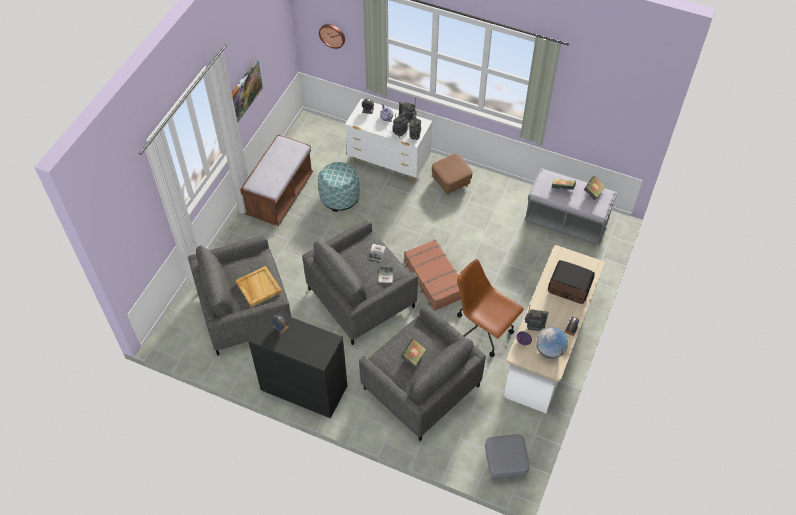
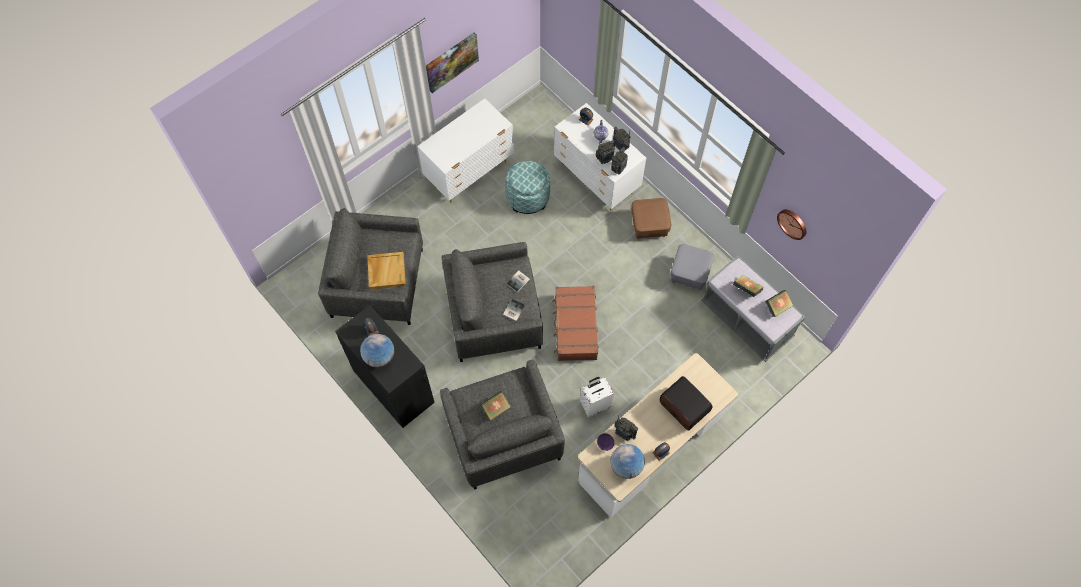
camera: 25 degrees right, 10 degrees up
brown bench [240,135,313,226] -> white dresser [417,98,514,202]
wall clock [319,24,345,49] -> wall clock moved to [777,209,806,240]
brown office chair [457,259,524,357] -> white suitcase [580,377,614,417]
grey ottoman [485,434,530,480] -> grey ottoman moved to [670,244,714,290]
none -> globe [360,334,394,367]

